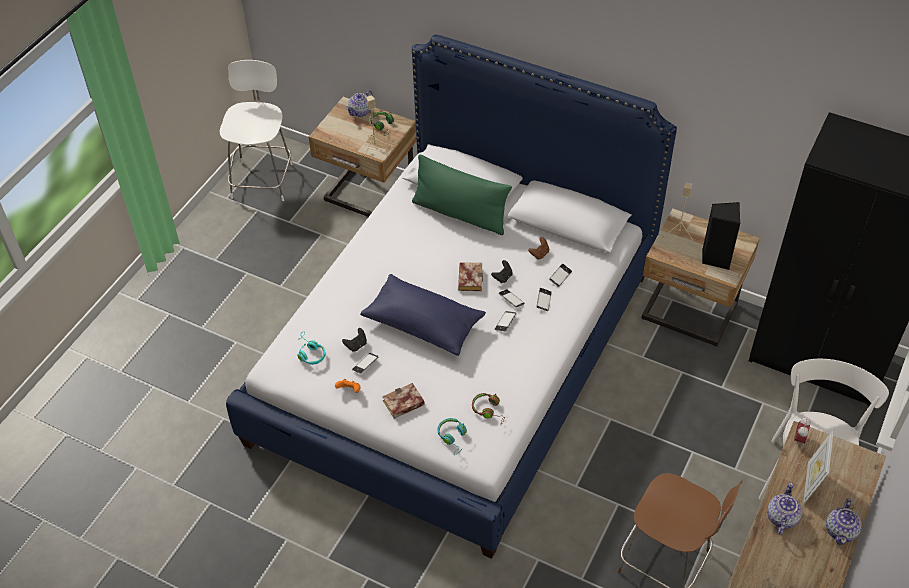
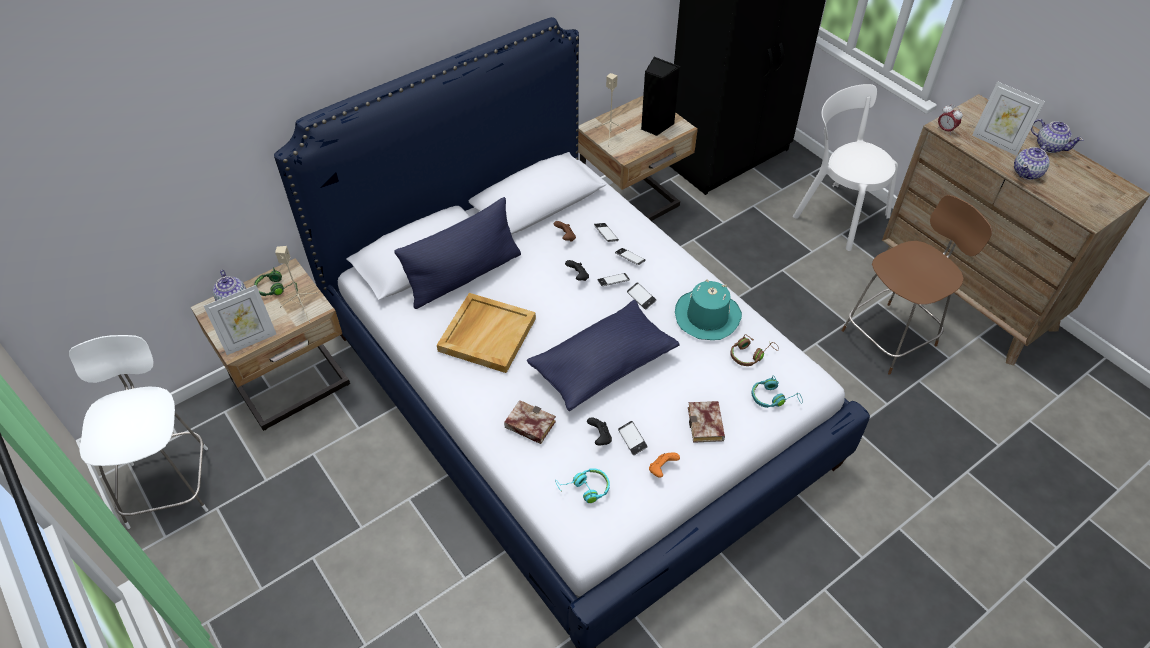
camera: 65 degrees left, 0 degrees up
white chair [220,60,293,201] -> white chair turned 45 degrees clockwise [69,335,208,529]
green pillow [412,154,512,235] -> blue pillow [394,197,521,309]
book [458,262,483,291] -> book moved to [504,400,556,444]
teapot [767,482,802,535] -> teapot turned 90 degrees counterclockwise [1014,144,1050,180]
none -> picture frame [204,285,276,355]
none -> beige tray [437,293,536,373]
none -> turquoise hat [675,279,742,340]

